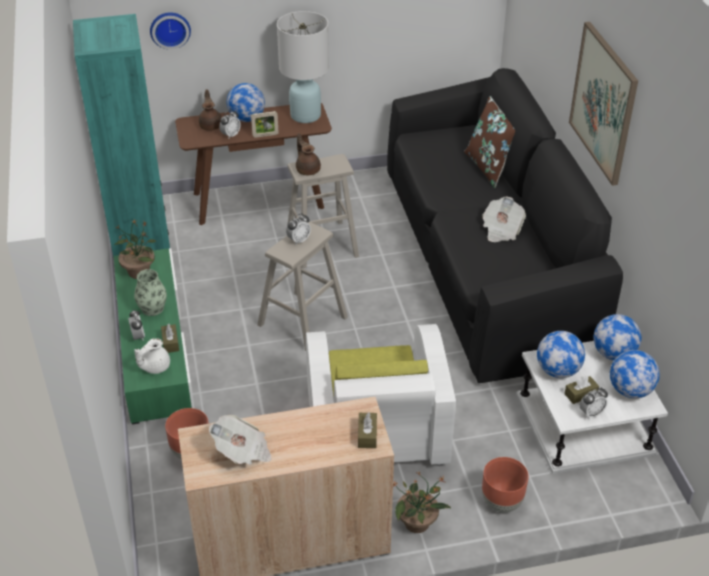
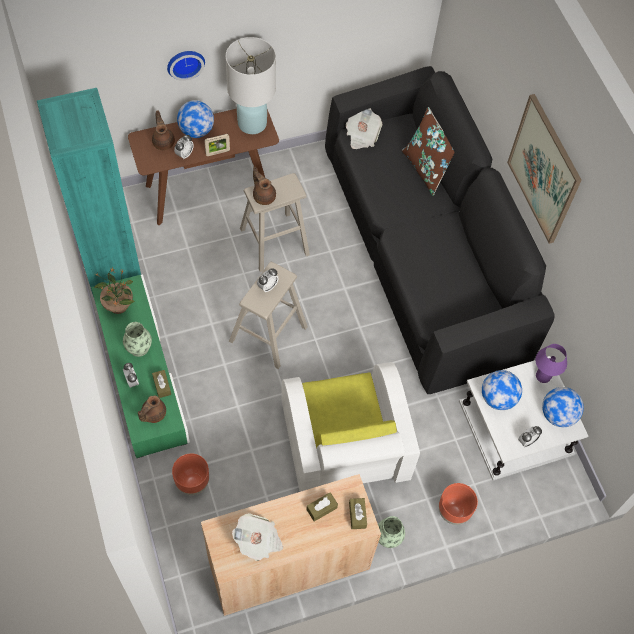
camera: 10 degrees left, 20 degrees up
white teapot [134,338,170,374] -> brown teapot [138,395,166,423]
wall clock [150,12,191,50] -> wall clock moved to [167,51,205,81]
potted plant [393,471,451,533] -> vase [378,516,405,548]
newspaper [482,197,526,242] -> newspaper moved to [346,108,382,149]
brown tissue box [564,375,599,404] -> brown tissue box moved to [306,492,338,521]
globe [594,314,641,361] -> purple table lamp [535,344,567,383]

